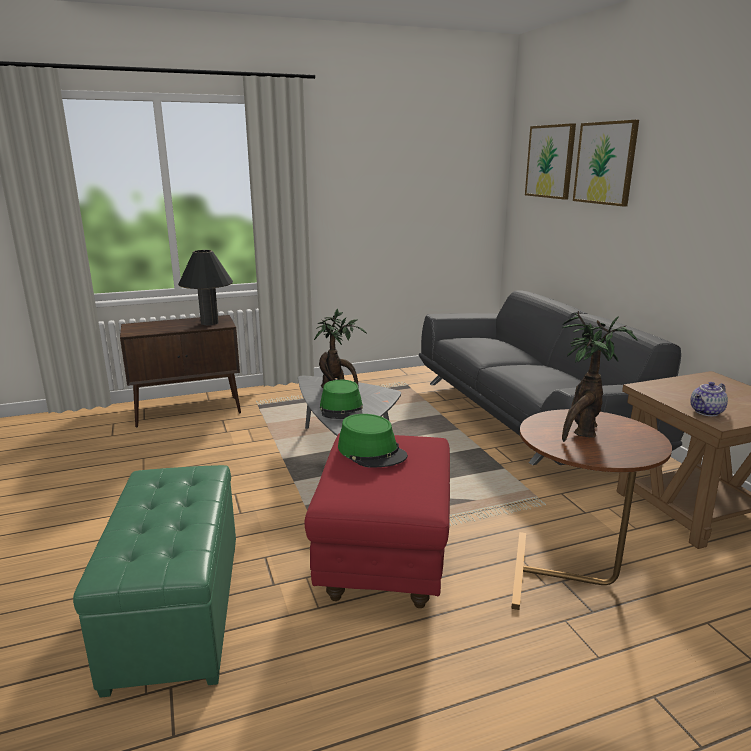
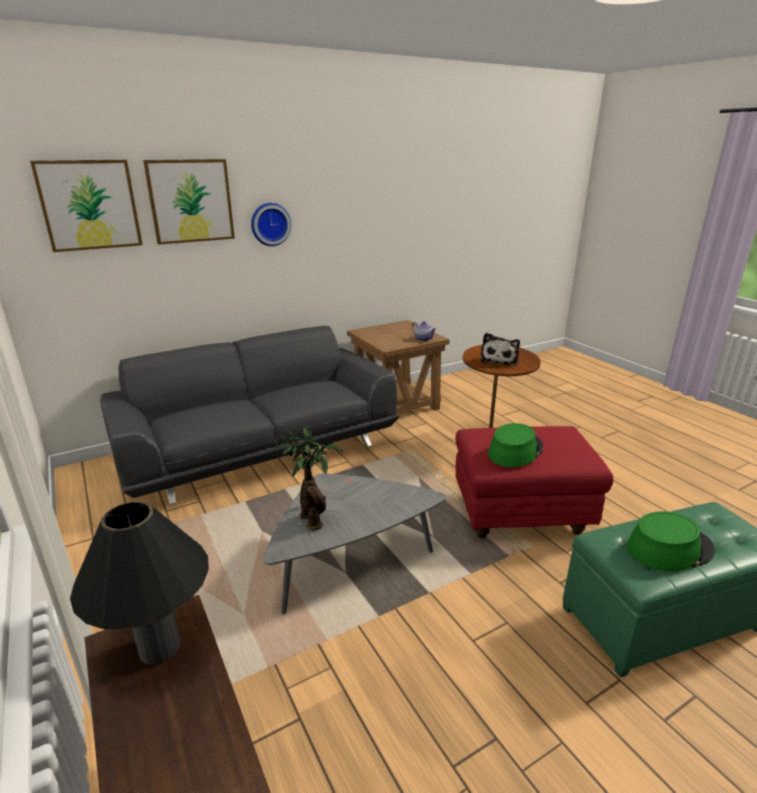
camera: 100 degrees left, 5 degrees up
green hat [320,380,363,419] -> green hat moved to [627,511,715,571]
potted plant [562,311,638,442] -> plush toy [481,333,520,366]
none -> wall clock [251,203,291,246]

